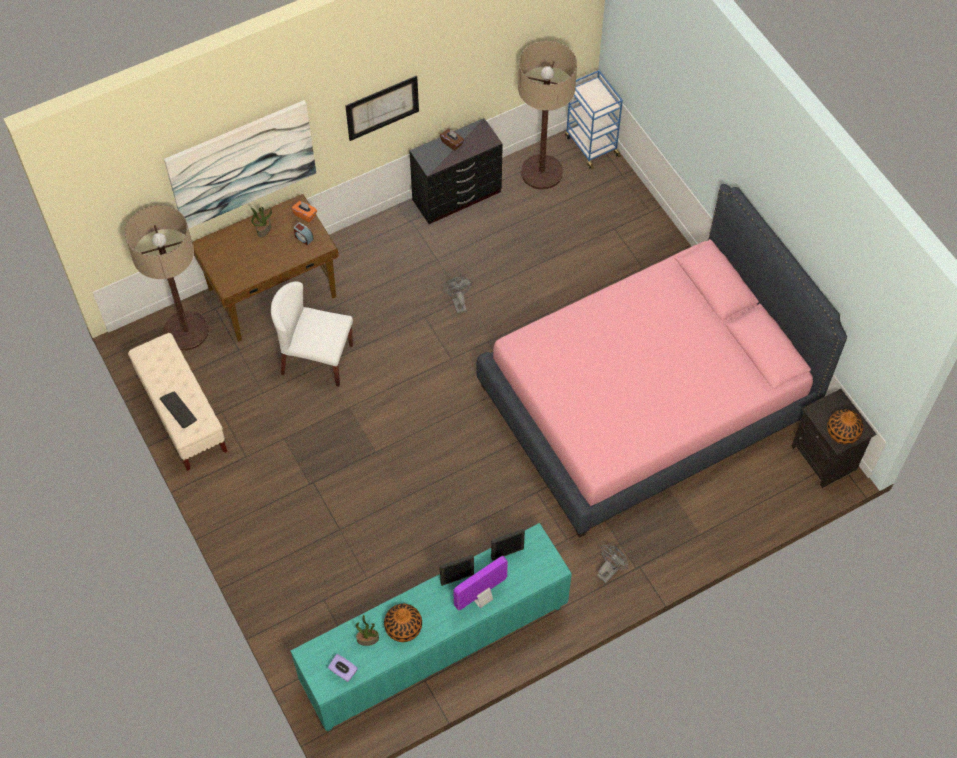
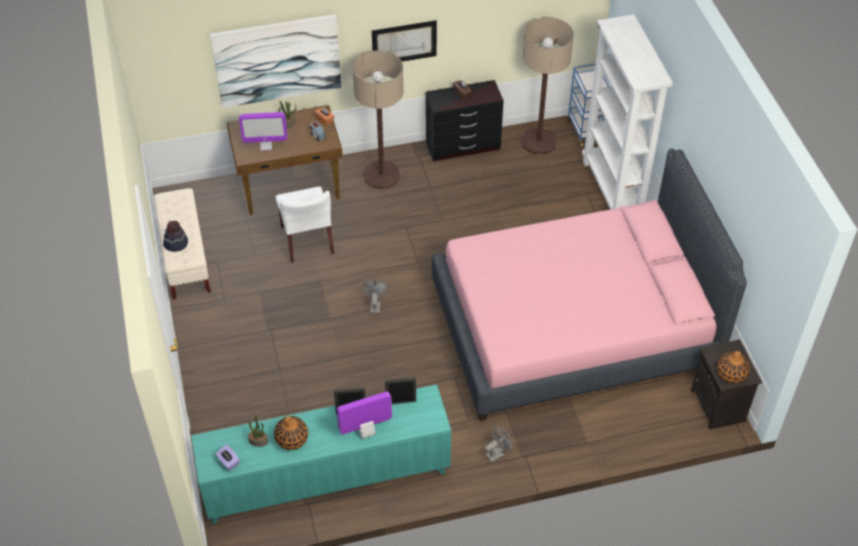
camera: 15 degrees right, 10 degrees down
floor lamp [125,205,209,351] -> floor lamp moved to [352,50,404,189]
keyboard [160,391,197,428] -> hat [163,221,188,252]
white chair [271,281,353,387] -> white chair turned 135 degrees counterclockwise [275,187,334,263]
grey fan [442,277,472,314] -> grey fan moved to [360,280,389,314]
none -> monitor [239,112,288,151]
none -> white bookcase [582,14,673,210]

